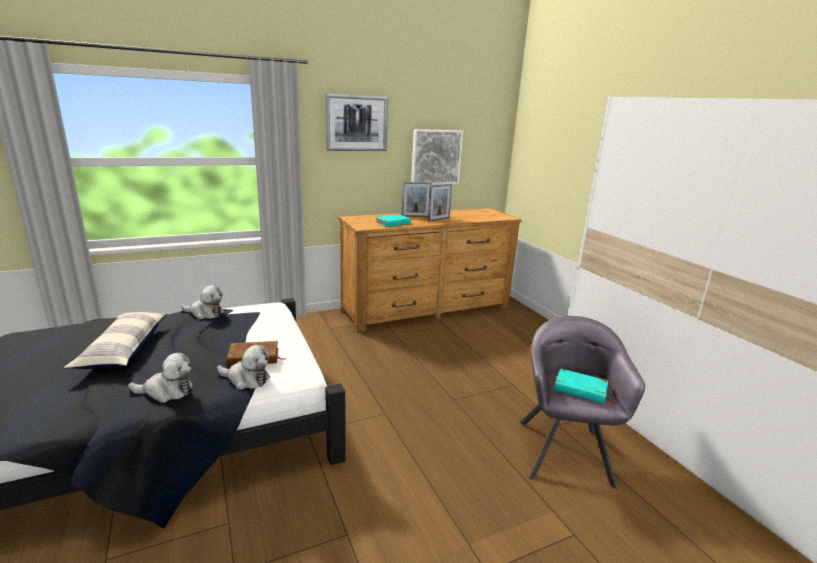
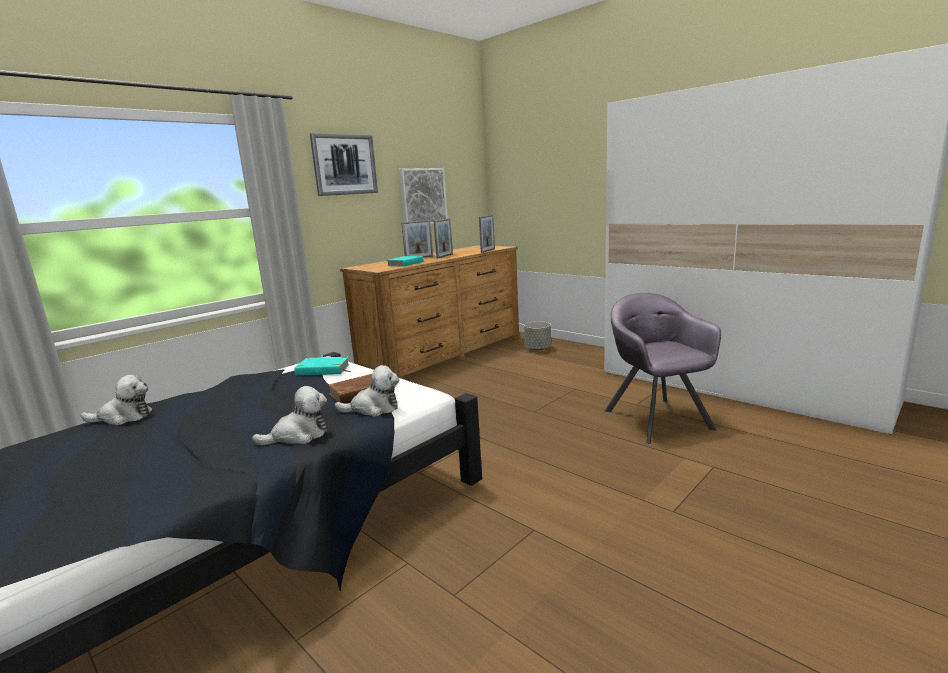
camera: 20 degrees left, 5 degrees down
pillow [64,312,167,369] -> none
plush toy [181,285,224,319] -> plush toy moved to [80,375,152,425]
turquoise book [554,368,614,404] -> turquoise book moved to [294,356,351,376]
none -> picture frame [479,215,495,253]
none -> grey planter [524,321,551,351]

